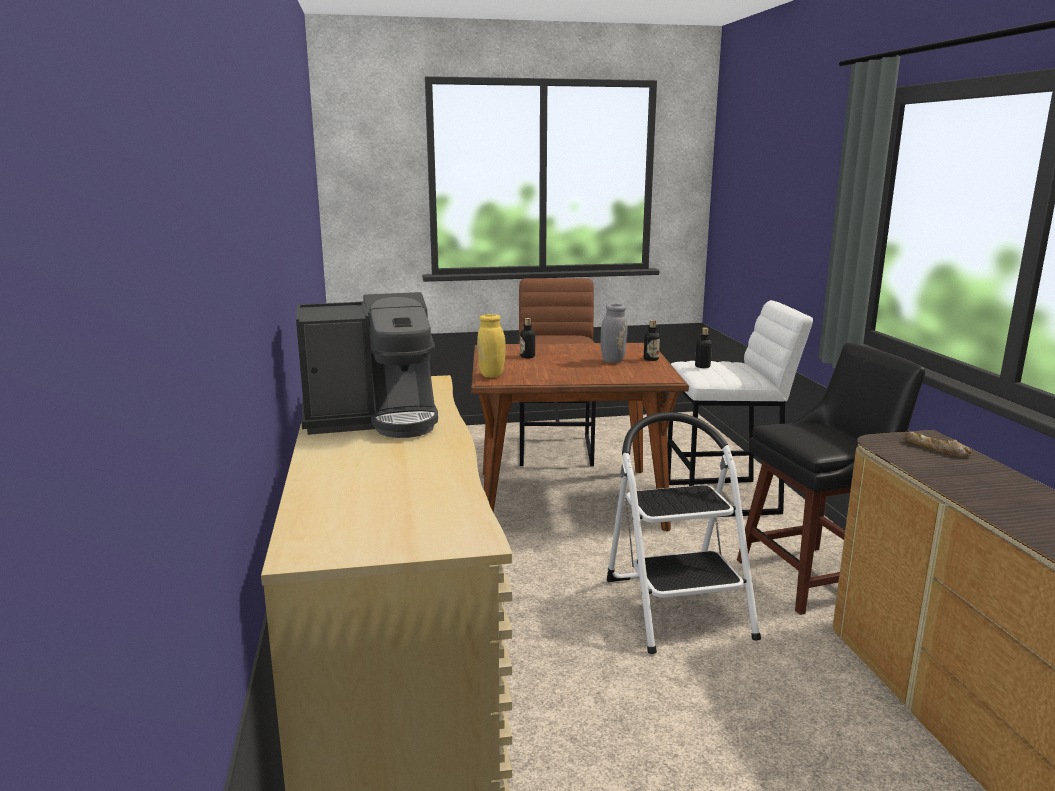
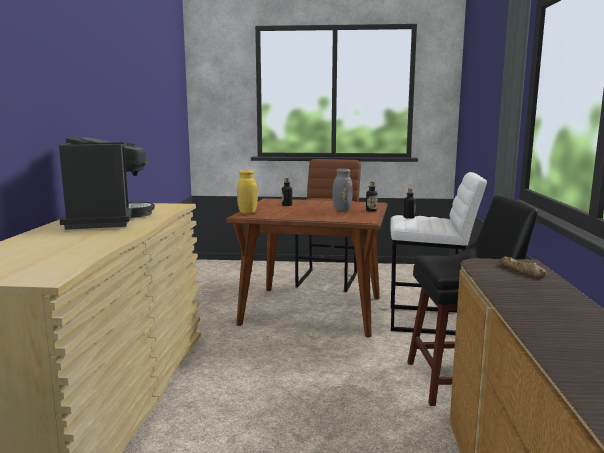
camera: 15 degrees right, 5 degrees down
coffee machine [296,292,438,438] -> coffee machine turned 105 degrees counterclockwise [59,137,155,230]
step ladder [607,412,761,654] -> none

